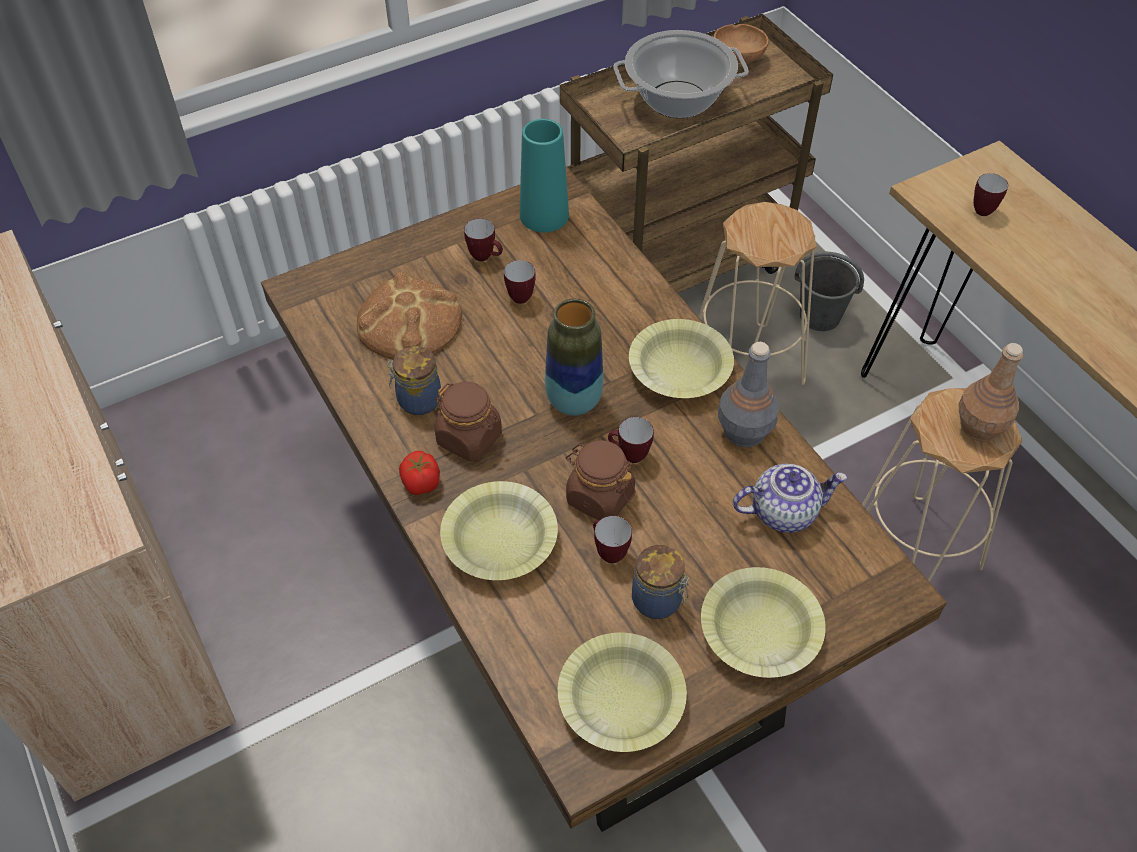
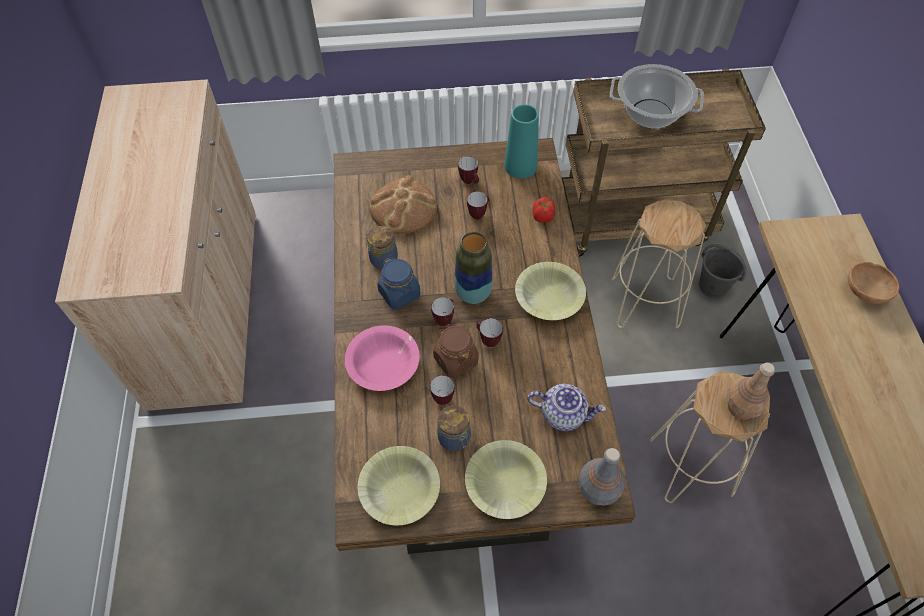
camera: 25 degrees right, 5 degrees up
tomato [399,451,440,495] -> tomato moved to [532,197,555,223]
brown jar [434,382,502,462] -> blue jar [377,257,420,310]
yellow bowl [440,481,558,580] -> pink bowl [345,325,420,391]
brown bowl [714,24,769,64] -> brown bowl moved to [848,262,899,304]
grey bottle [718,342,779,447] -> grey bottle moved to [578,448,625,505]
mug [973,173,1008,216] -> mug moved to [431,297,454,326]

